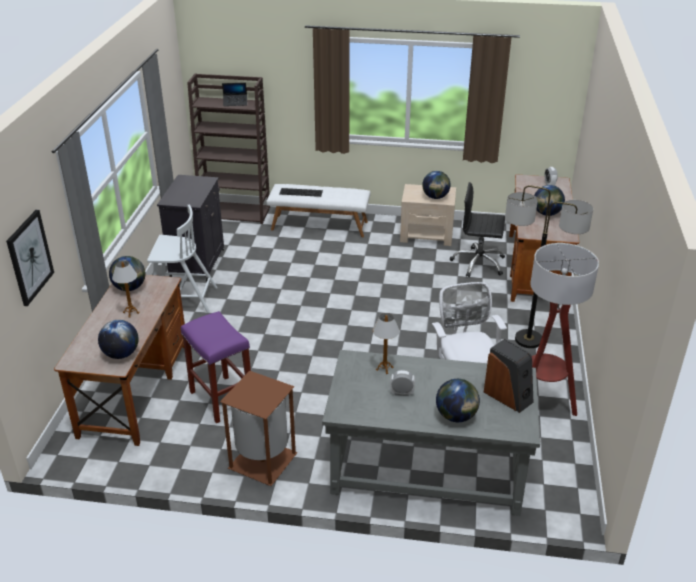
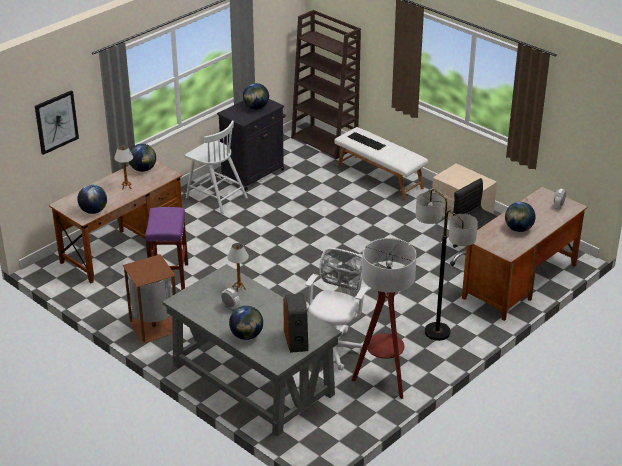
camera: 35 degrees right, 0 degrees up
laptop [222,83,247,106] -> none
globe [422,171,451,199] -> globe moved to [243,83,269,109]

